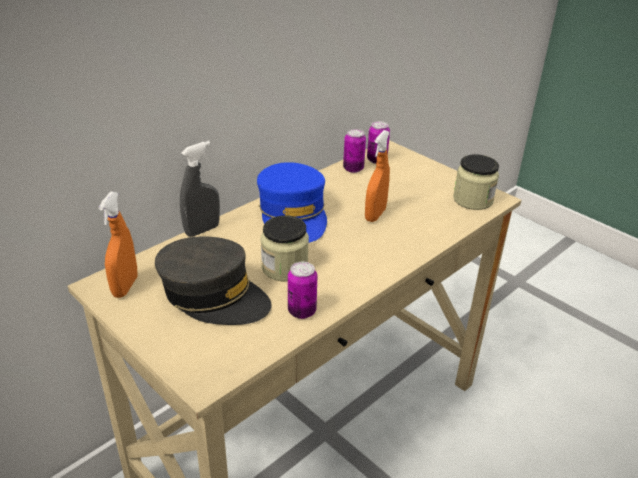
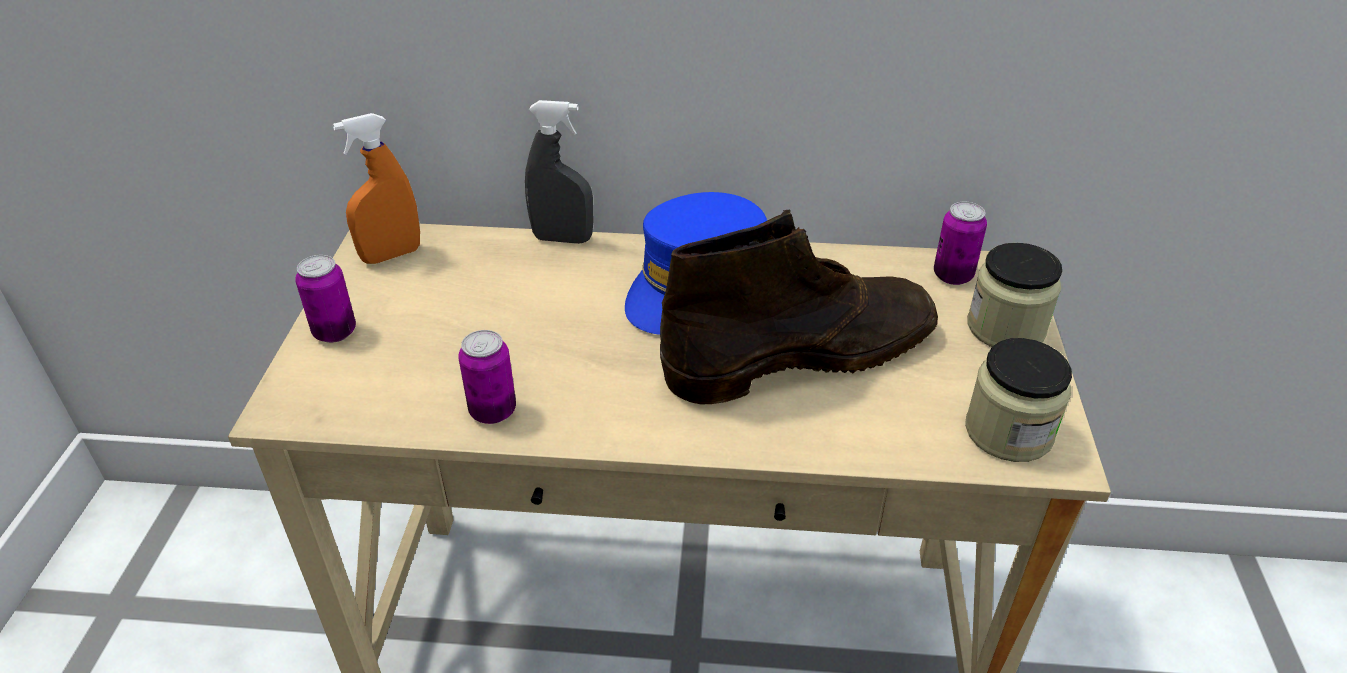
camera: 50 degrees right, 5 degrees up
grey cap [155,237,272,325] -> none
jar [261,215,309,281] -> jar moved to [968,243,1062,347]
can [343,129,366,173] -> can moved to [295,255,356,343]
orange spray bottle [365,130,390,222] -> brown boot [660,210,938,405]

